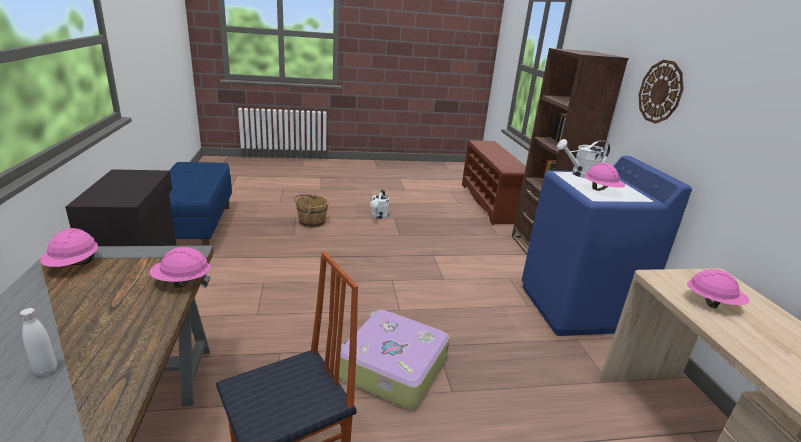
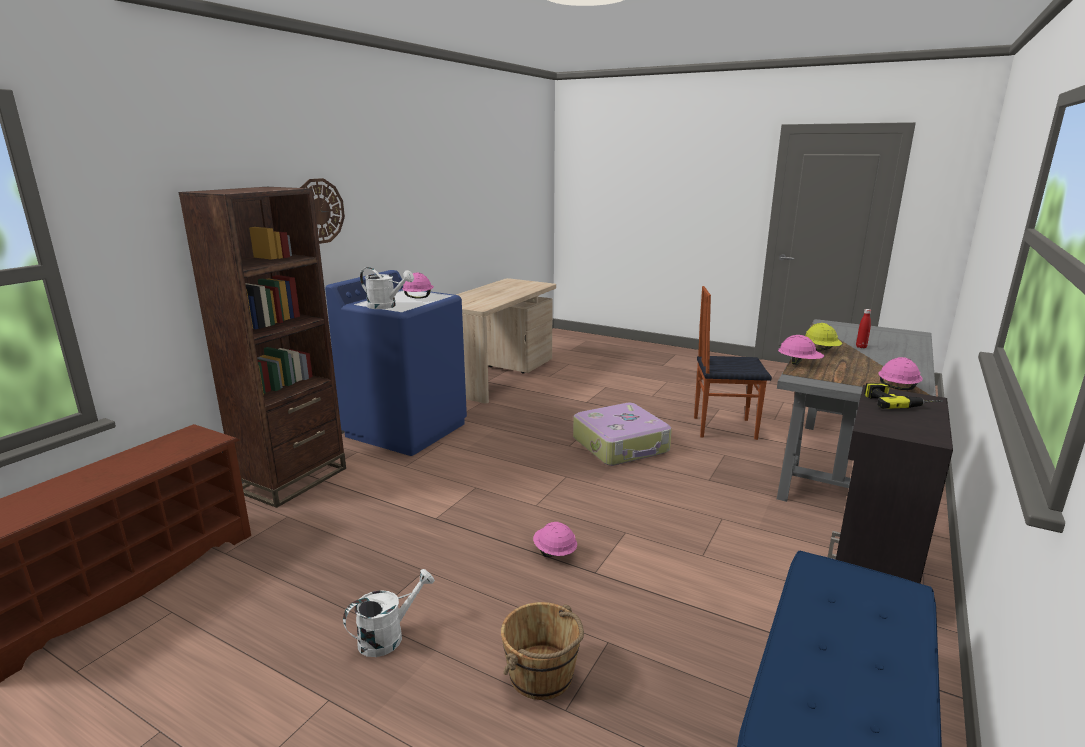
camera: 140 degrees left, 5 degrees down
white bottle [20,308,57,377] -> red bottle [856,309,871,348]
pink hard hat [687,269,750,308] -> pink hard hat moved to [533,522,577,557]
none -> yellow hard hat [805,323,842,351]
none -> power drill [864,383,943,409]

